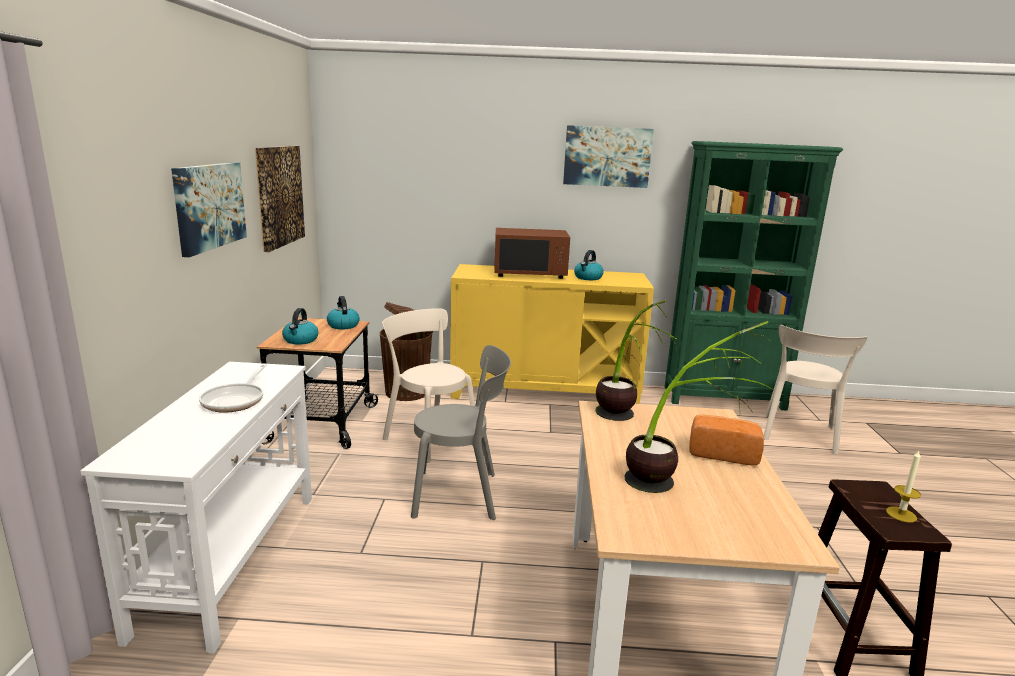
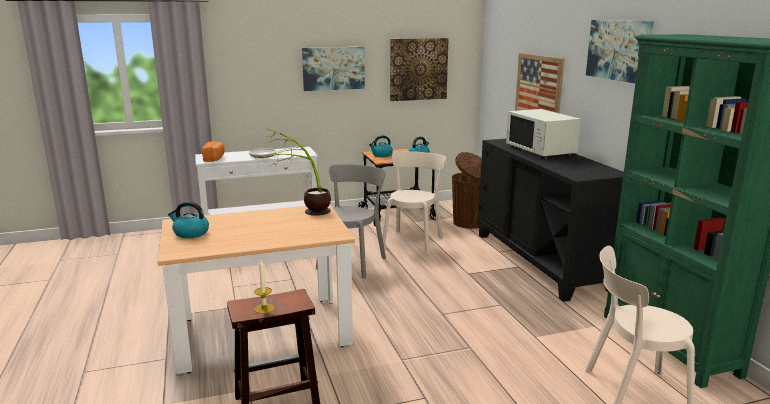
camera: 70 degrees right, 0 degrees up
grey chair [411,345,511,520] -> grey chair turned 135 degrees counterclockwise [316,164,386,278]
yellow cabinet [450,264,654,404] -> black cabinet [478,139,624,302]
brown microwave [494,228,570,279] -> white microwave [506,109,581,159]
kettle [574,250,604,280] -> kettle moved to [168,202,209,238]
potted plant [624,321,772,493] -> none
bread [689,415,764,466] -> bread moved to [202,141,225,162]
none -> picture [515,53,564,113]

